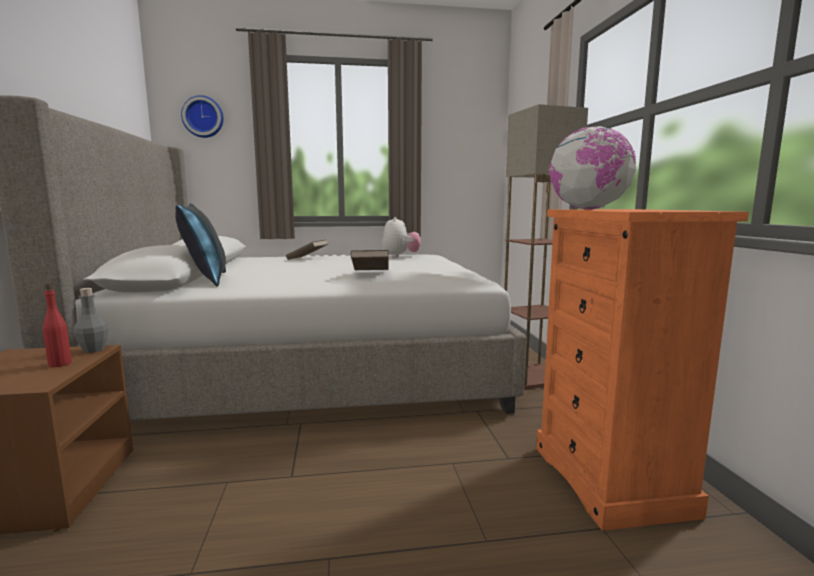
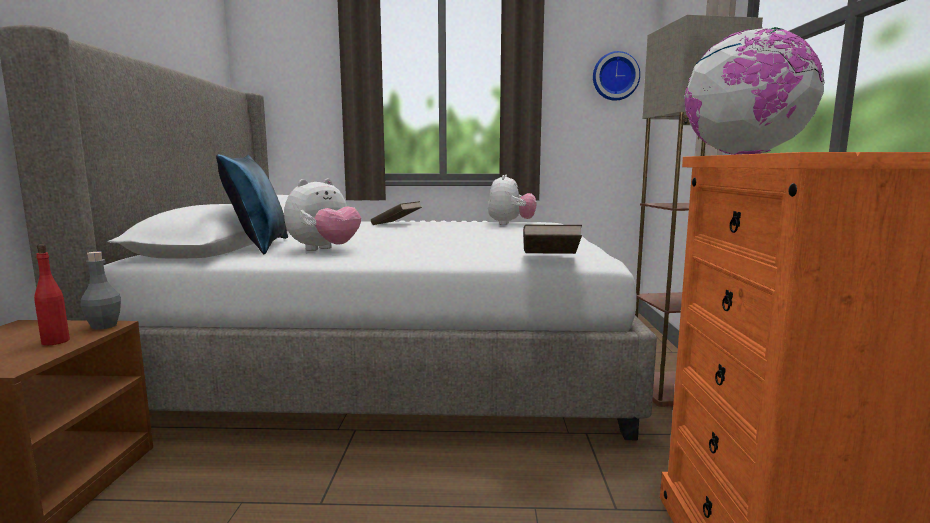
camera: 10 degrees right, 0 degrees up
wall clock [181,95,224,138] -> wall clock moved to [593,51,640,101]
brown book [350,250,389,270] -> brown book moved to [523,225,582,254]
none -> plush toy [284,179,361,251]

